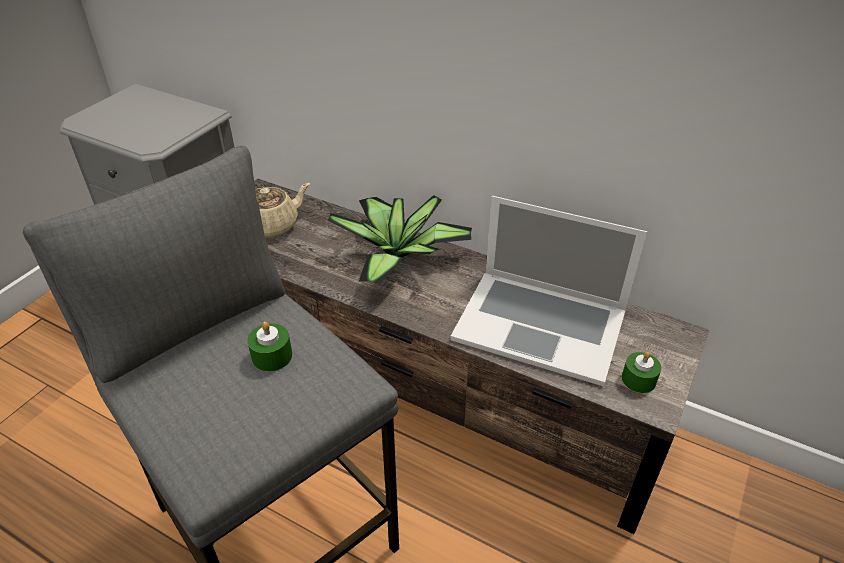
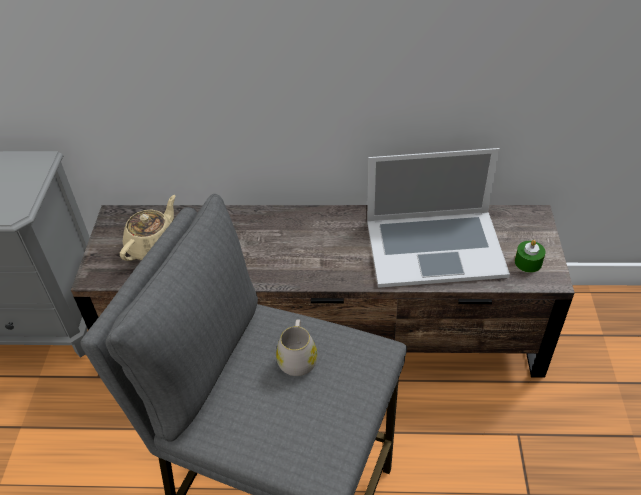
camera: 25 degrees left, 5 degrees up
green candle [247,321,292,372] -> white mug [276,319,318,376]
potted plant [328,195,472,284] -> none

